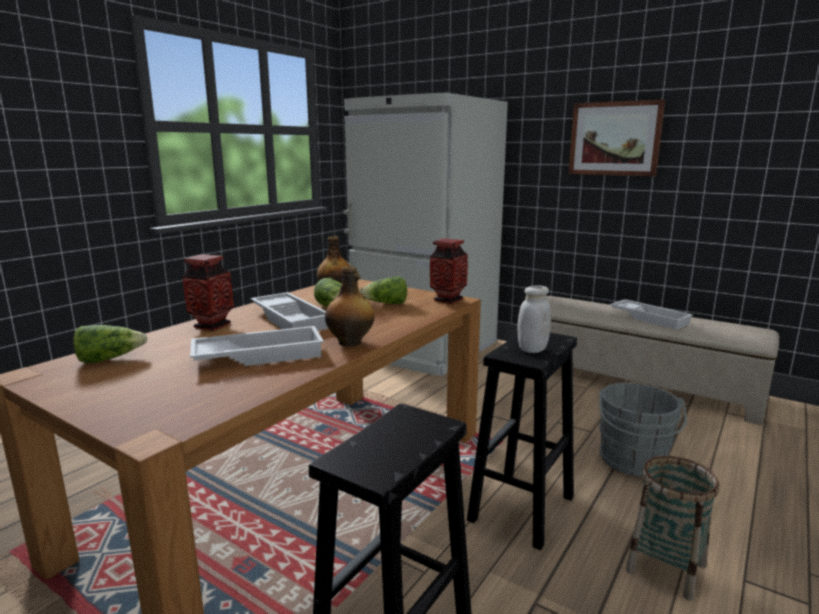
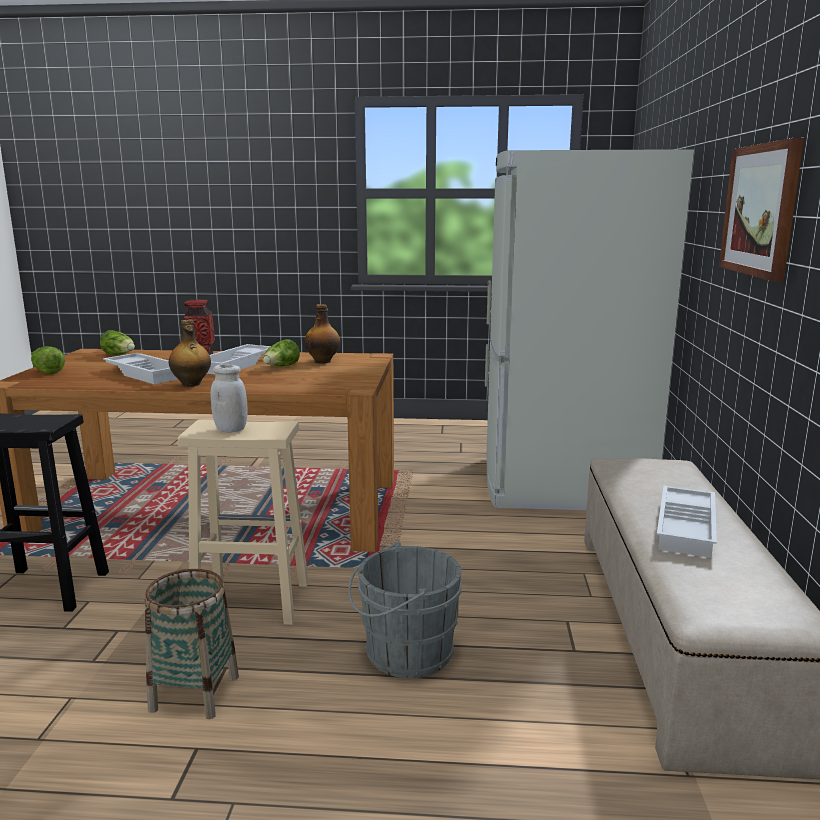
camera: 60 degrees right, 0 degrees up
lettuce [359,277,407,304] -> lettuce moved to [31,346,65,374]
vase [430,238,468,304] -> none
black stool [467,333,577,550] -> beige stool [178,419,308,625]

